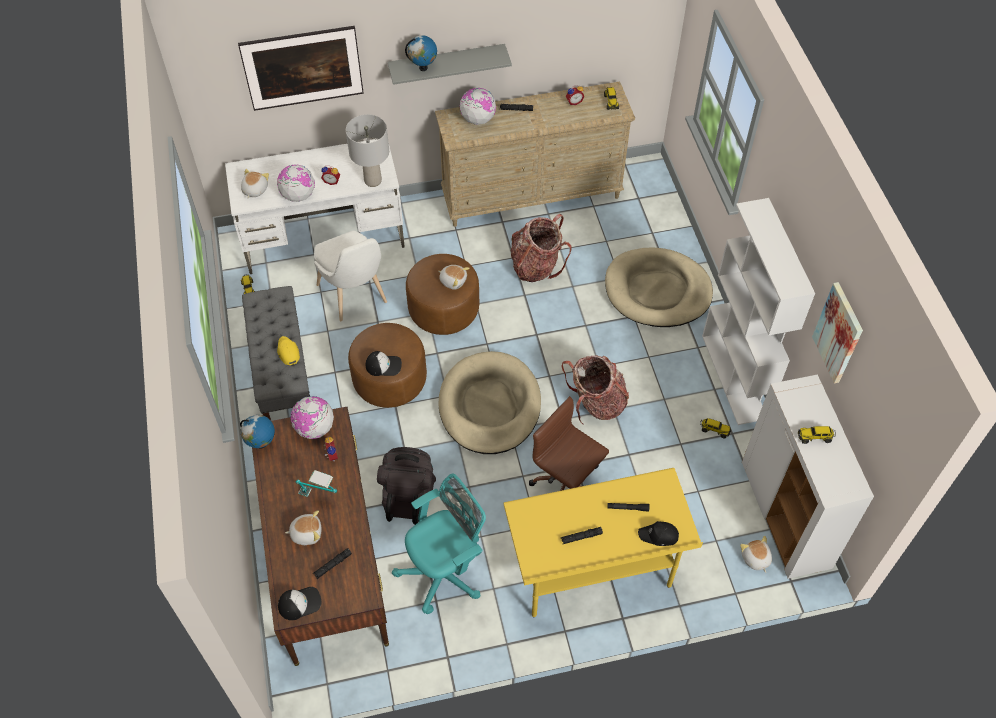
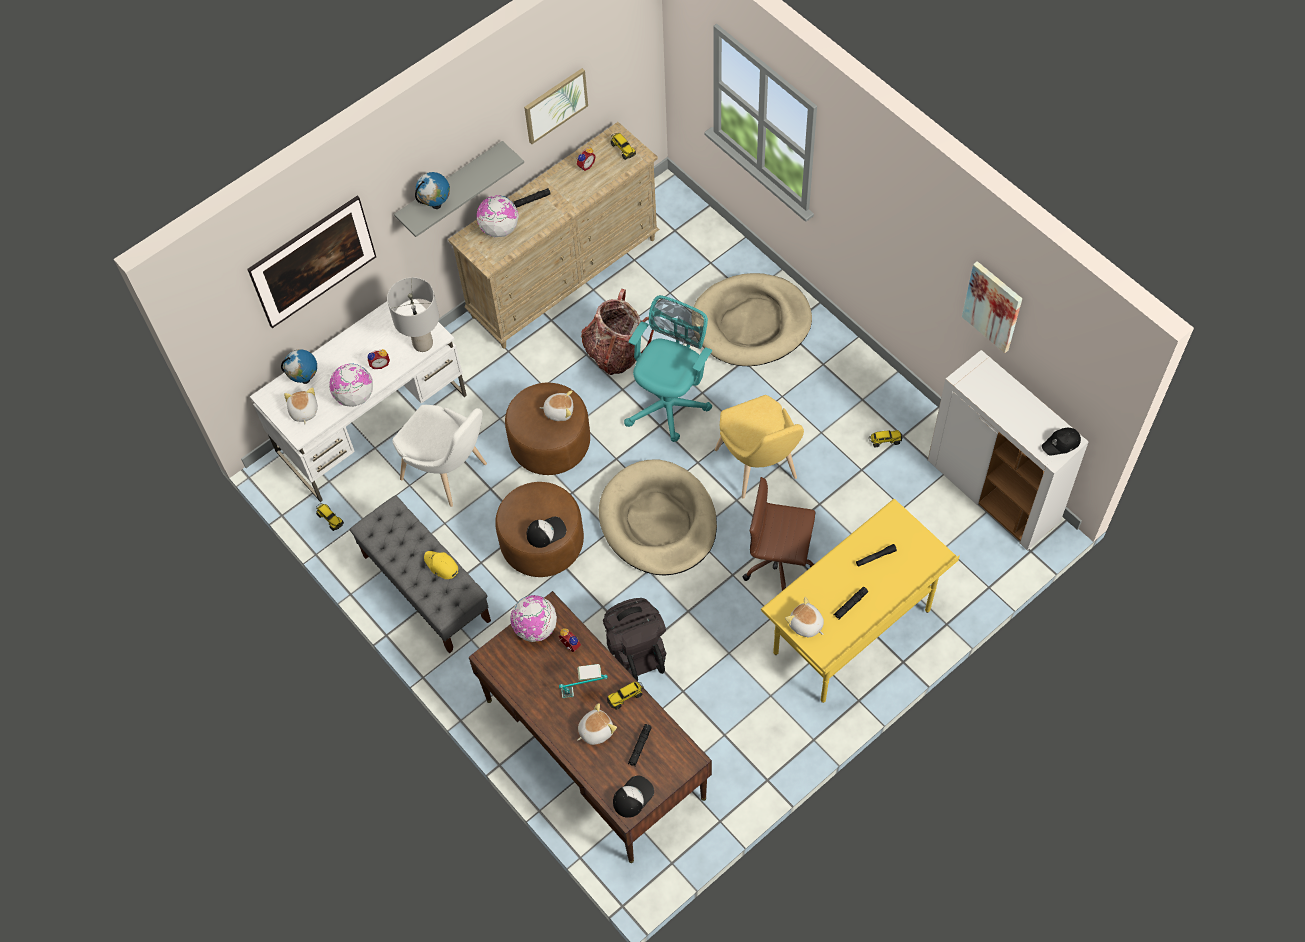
camera: 25 degrees left, 5 degrees up
globe [240,415,275,448] -> globe moved to [281,349,317,384]
turquoise office chair [392,474,486,614] -> turquoise office chair moved to [624,295,712,442]
backpack [561,355,629,424] -> yellow chair [715,395,804,499]
black cap [638,521,679,546] -> black cap moved to [1042,428,1081,455]
white bookcase [702,198,815,425] -> none
plush toy [740,536,772,573] -> plush toy moved to [785,597,824,637]
toy truck [798,426,836,444] -> toy truck moved to [607,682,644,710]
none -> picture [524,68,588,144]

